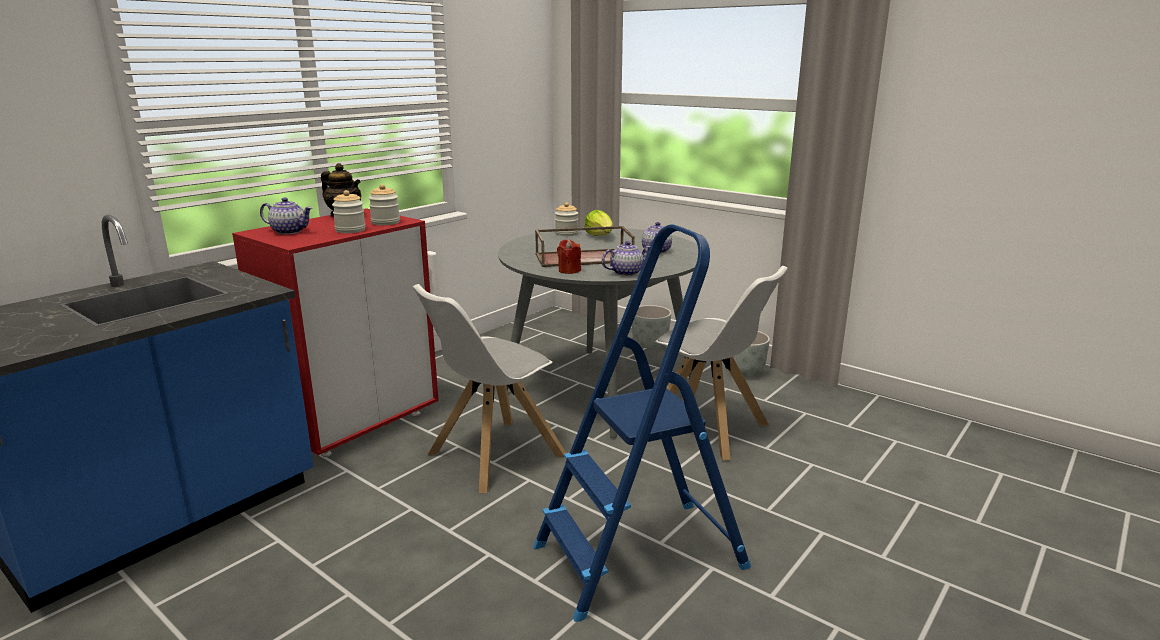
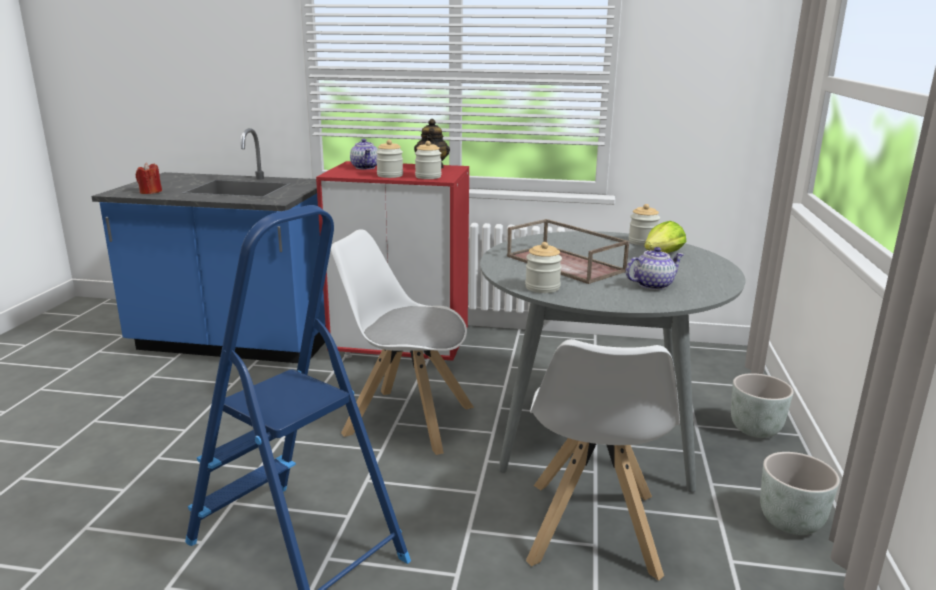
camera: 60 degrees right, 0 degrees up
red candle [557,239,581,274] -> red candle moved to [136,163,162,194]
teapot [602,241,650,276] -> jar [525,242,562,293]

